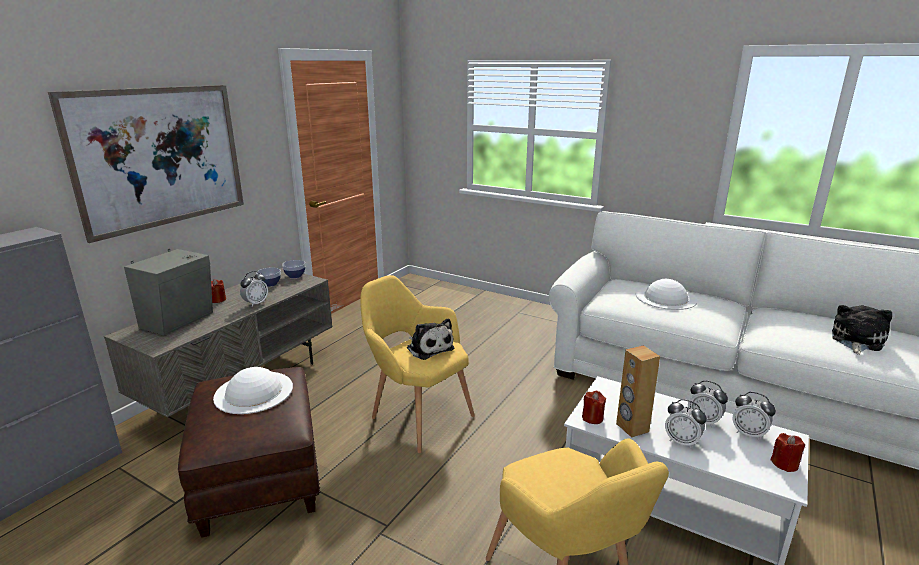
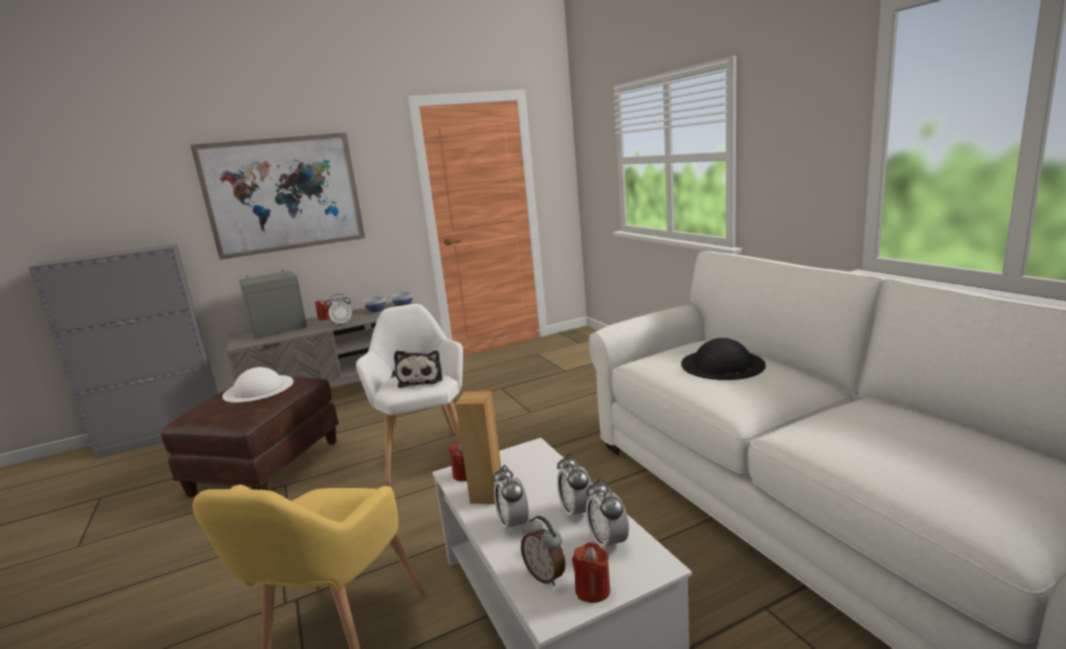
camera: 35 degrees right, 5 degrees down
yellow armchair [360,275,475,453] -> white armchair [356,304,463,484]
white hat [636,279,697,310] -> black hat [681,338,766,380]
plush toy [832,305,892,355] -> none
none -> alarm clock [521,516,566,586]

